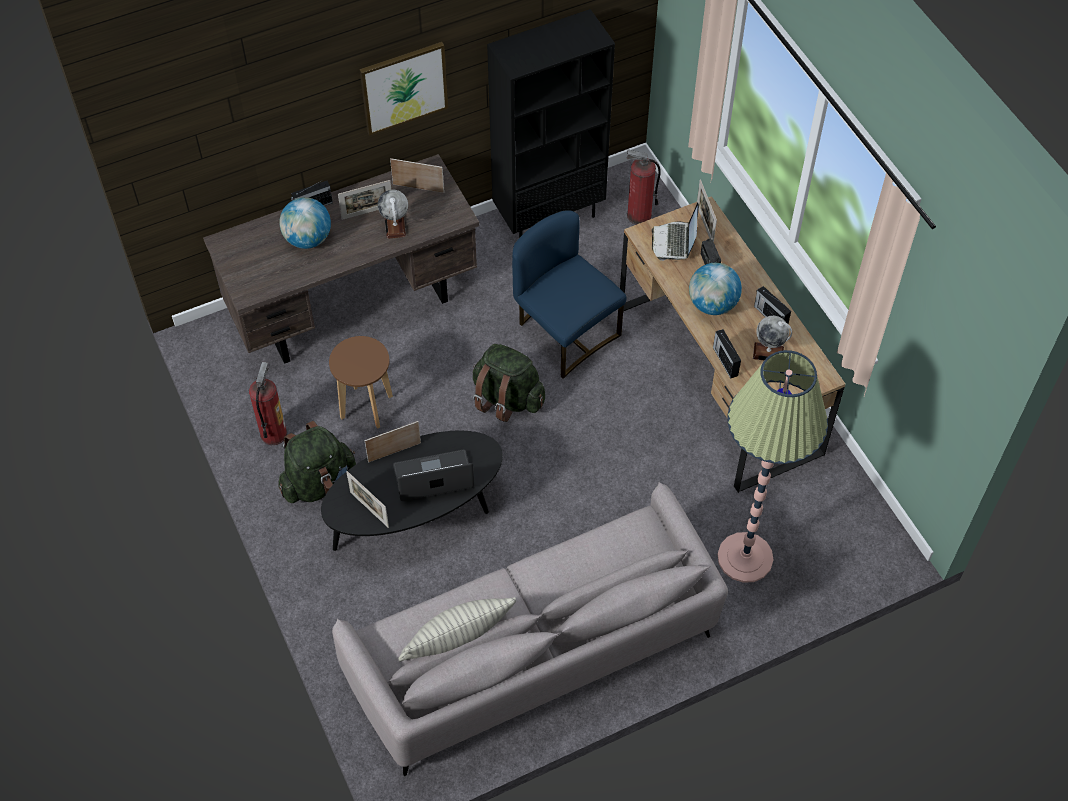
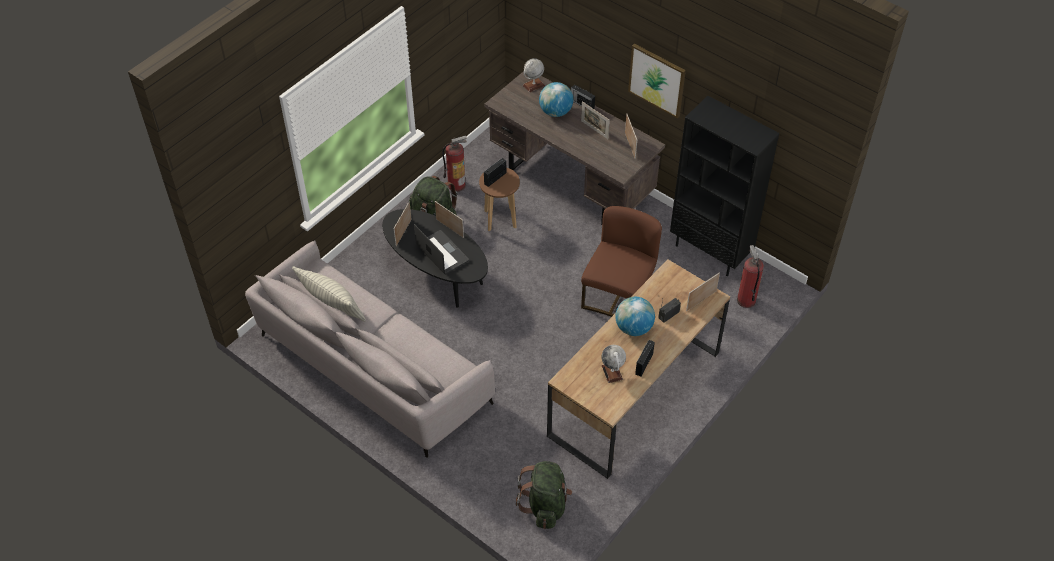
camera: 65 degrees right, 5 degrees down
globe [378,190,408,239] -> globe moved to [523,58,545,93]
green backpack [473,344,545,422] -> green backpack moved to [516,461,572,529]
blue chair [512,210,627,379] -> brown chair [581,206,662,317]
laptop [652,203,699,261] -> none
radio [713,329,741,379] -> radio moved to [484,158,507,187]
floor lamp [718,350,828,583] -> none

